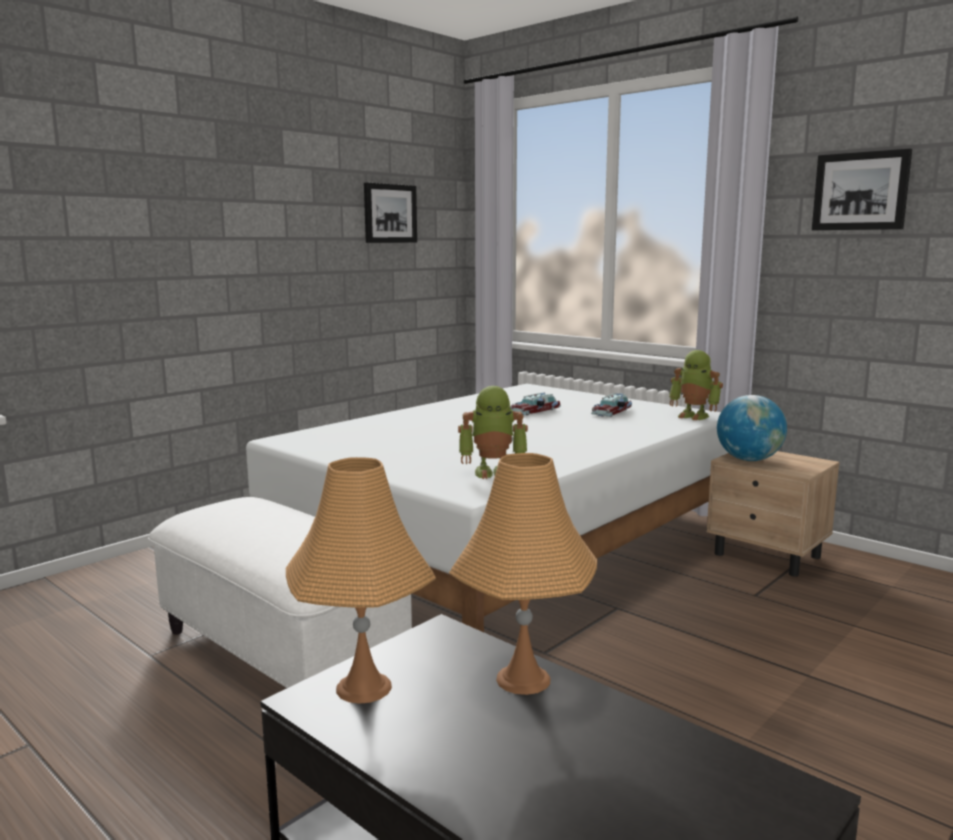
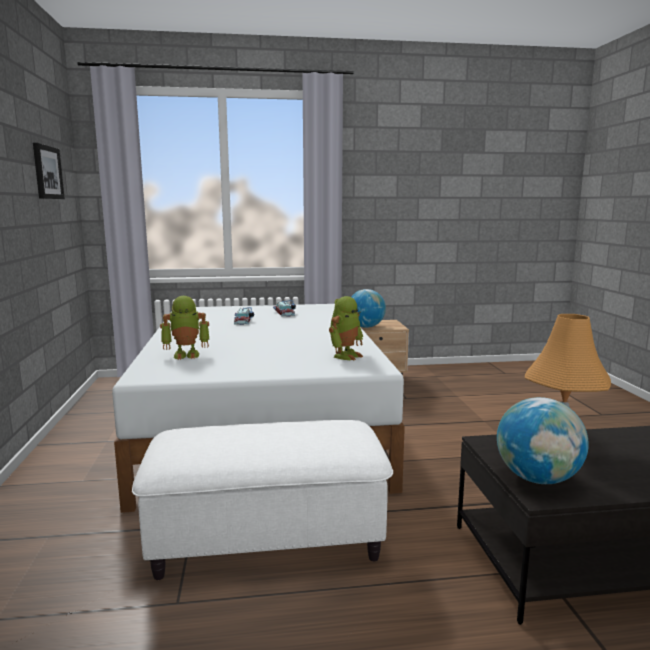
camera: 50 degrees left, 0 degrees up
orange table lamp [286,457,436,704] -> globe [497,397,589,484]
toy robot [669,350,723,420] -> toy robot moved to [160,296,210,360]
picture [812,148,912,230] -> none

